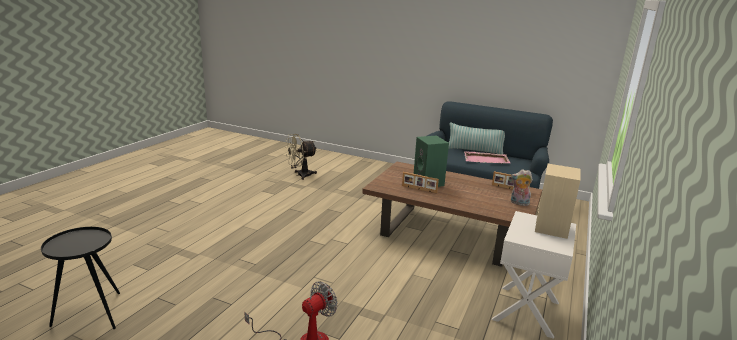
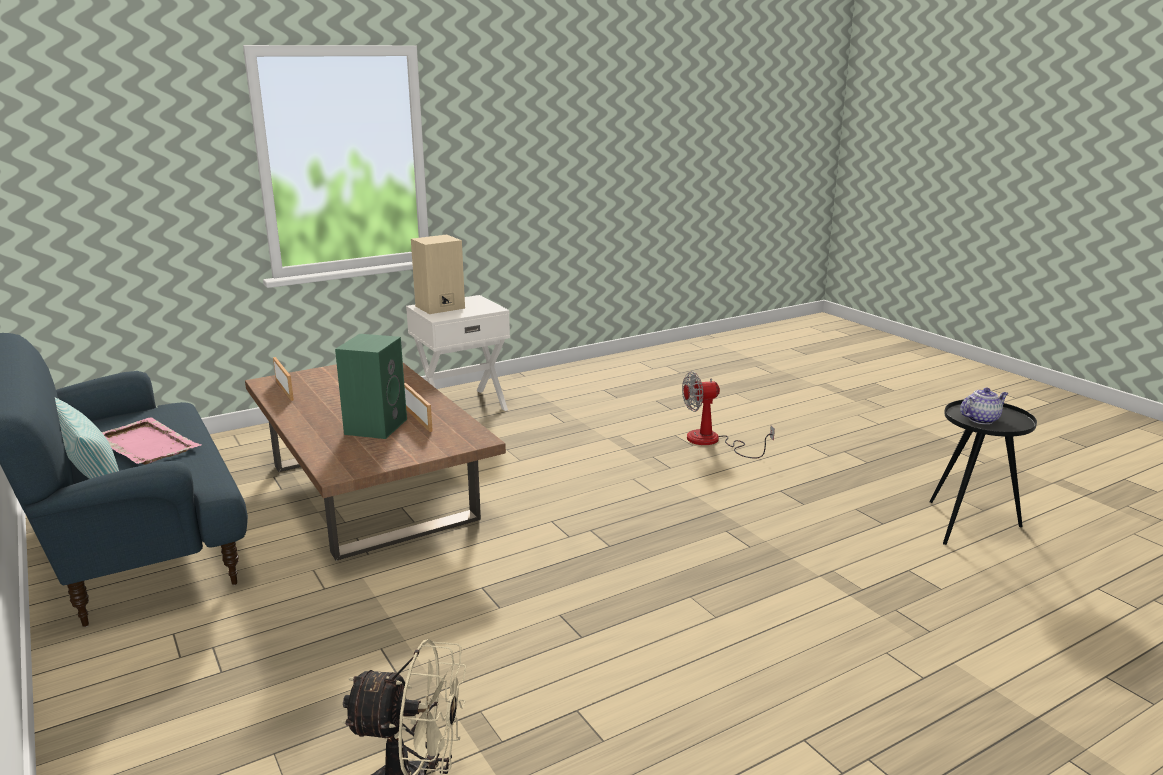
camera: 145 degrees left, 0 degrees up
plush toy [511,170,533,206] -> none
none -> teapot [960,388,1009,424]

